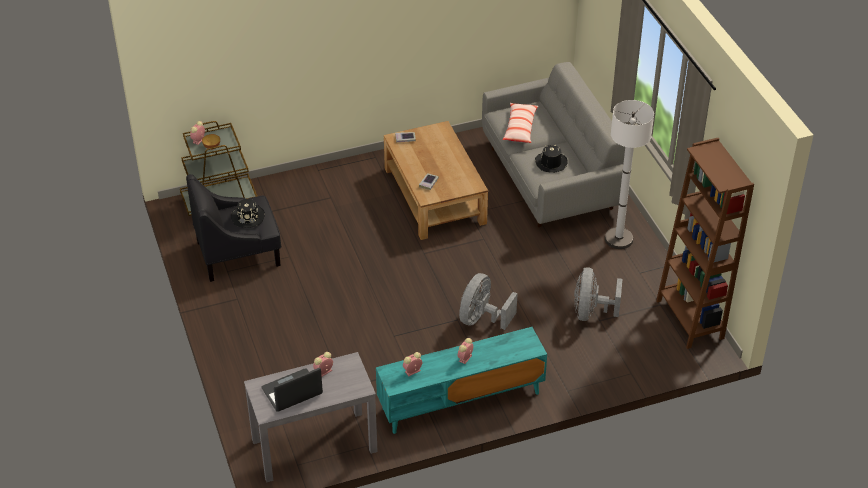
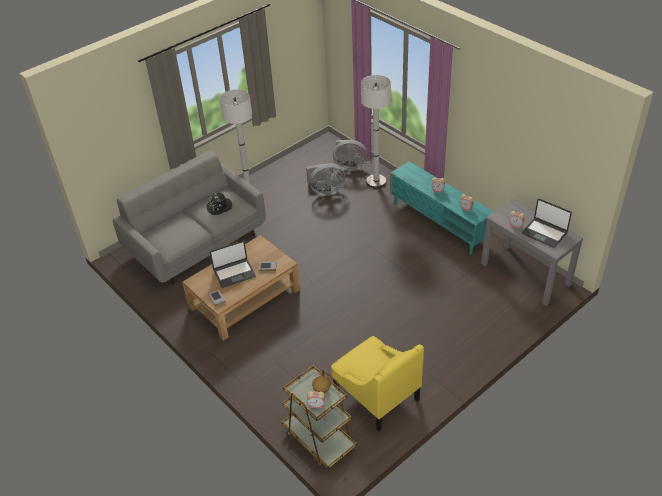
camera: 110 degrees left, 0 degrees up
black armchair [186,174,281,282] -> yellow armchair [331,336,424,431]
black hat [231,199,265,228] -> none
grey fan [459,273,518,330] -> grey fan moved to [333,140,368,171]
pillow [502,103,538,143] -> none
brown bookcase [656,138,754,349] -> none
none -> laptop [210,241,256,288]
none -> white floor lamp [361,75,391,189]

